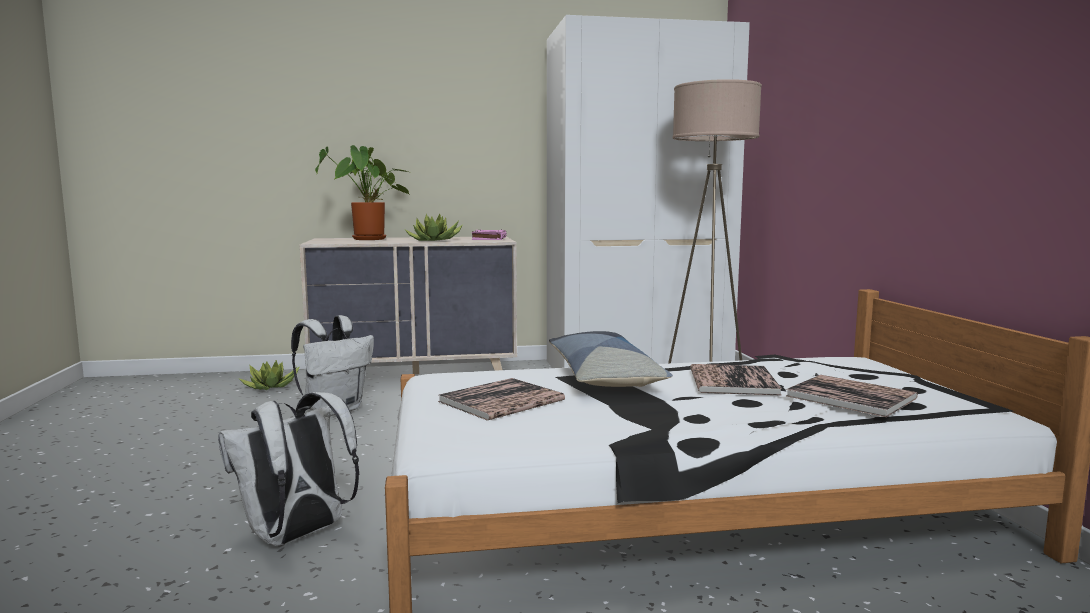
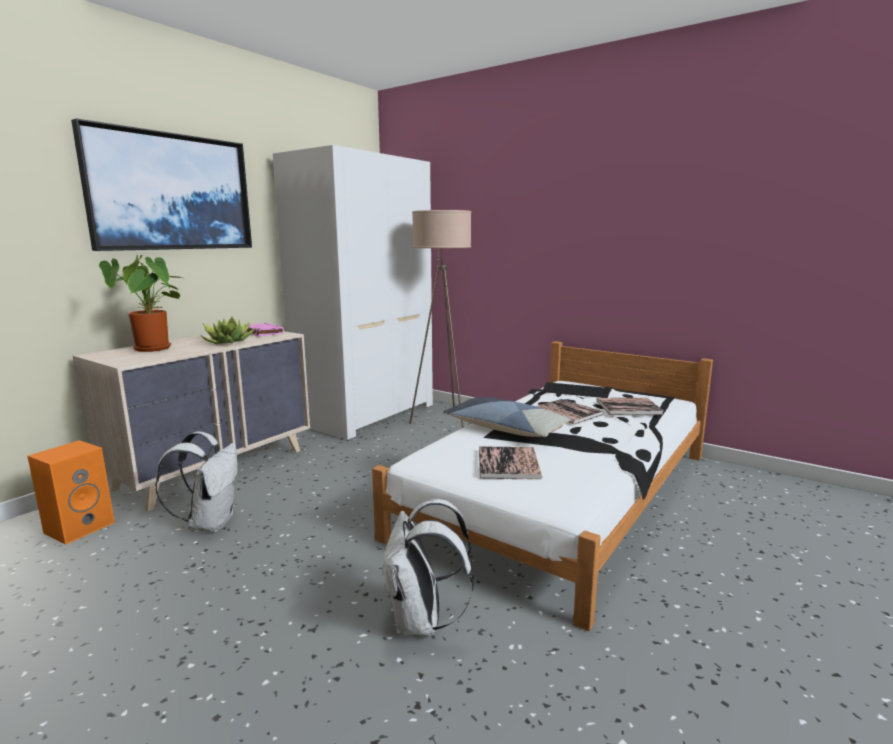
camera: 45 degrees left, 5 degrees up
potted plant [239,360,300,390] -> orange speaker [27,440,115,545]
none -> picture [71,119,252,251]
none -> keyboard [542,383,611,398]

